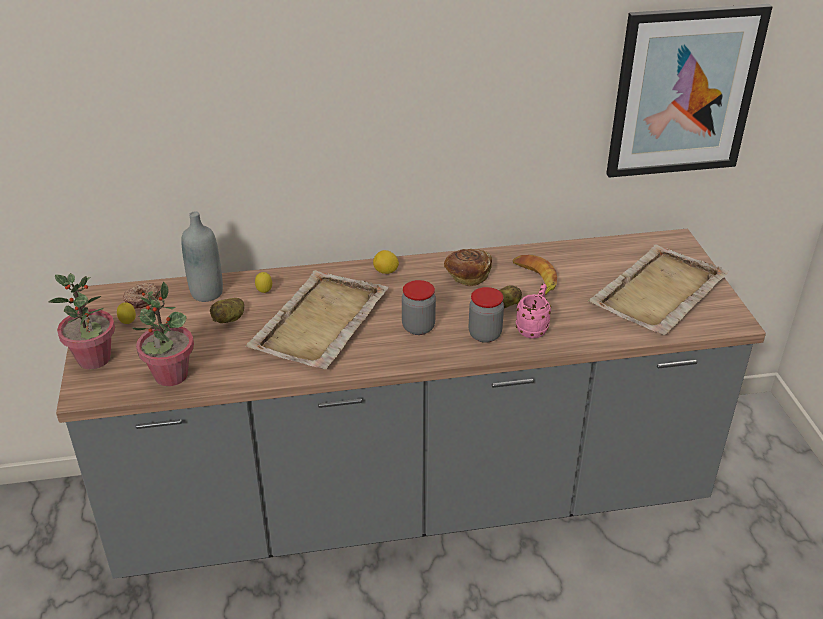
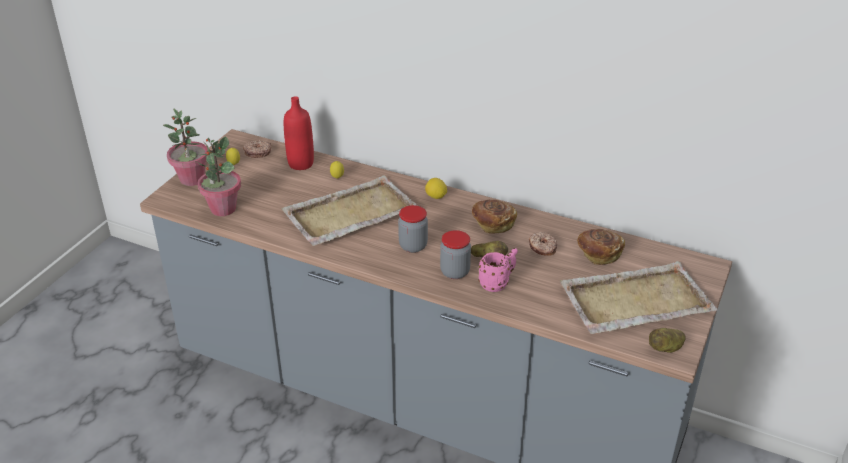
camera: 35 degrees right, 0 degrees up
grey bottle [181,211,223,302] -> red bottle [284,96,314,170]
potato [210,298,244,323] -> potato moved to [649,328,686,353]
banana [513,255,557,296] -> donut [529,232,557,256]
picture [606,4,773,178] -> none
none -> bread [577,229,625,265]

